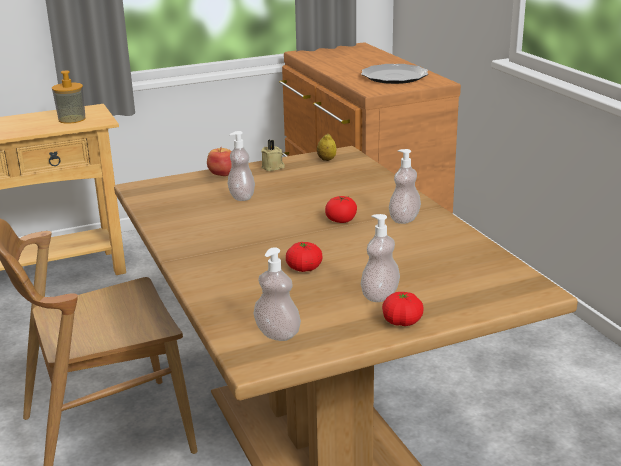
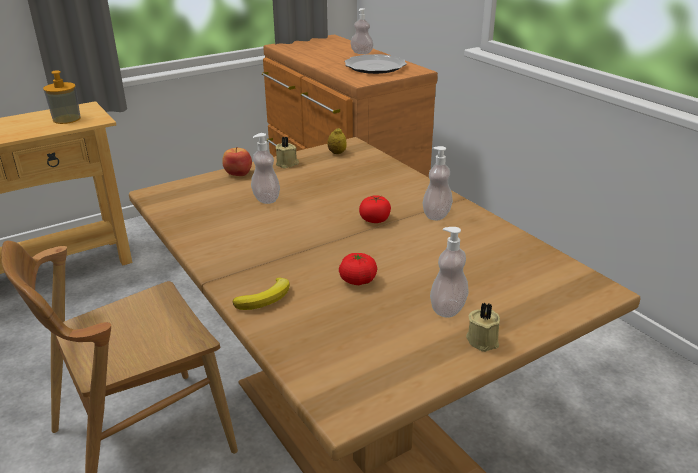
camera: 10 degrees left, 5 degrees up
soap dispenser [254,247,301,341] -> soap dispenser moved to [350,8,373,54]
tomato [382,292,423,326] -> beige candle [466,302,500,352]
none -> banana [233,277,290,310]

